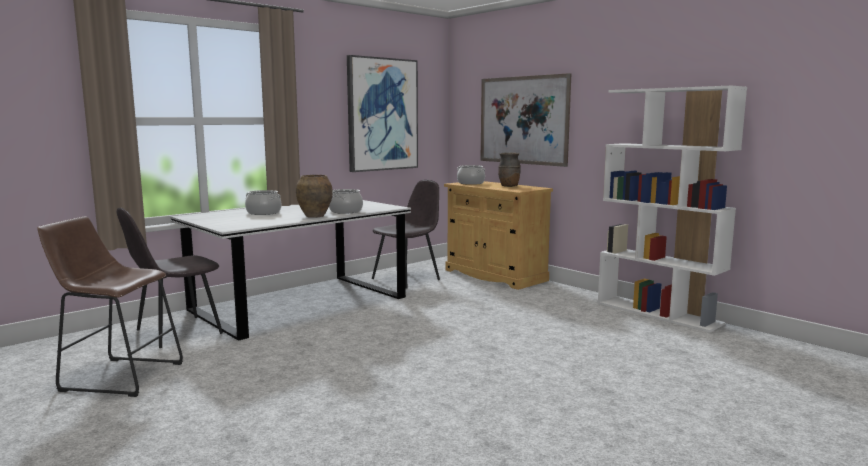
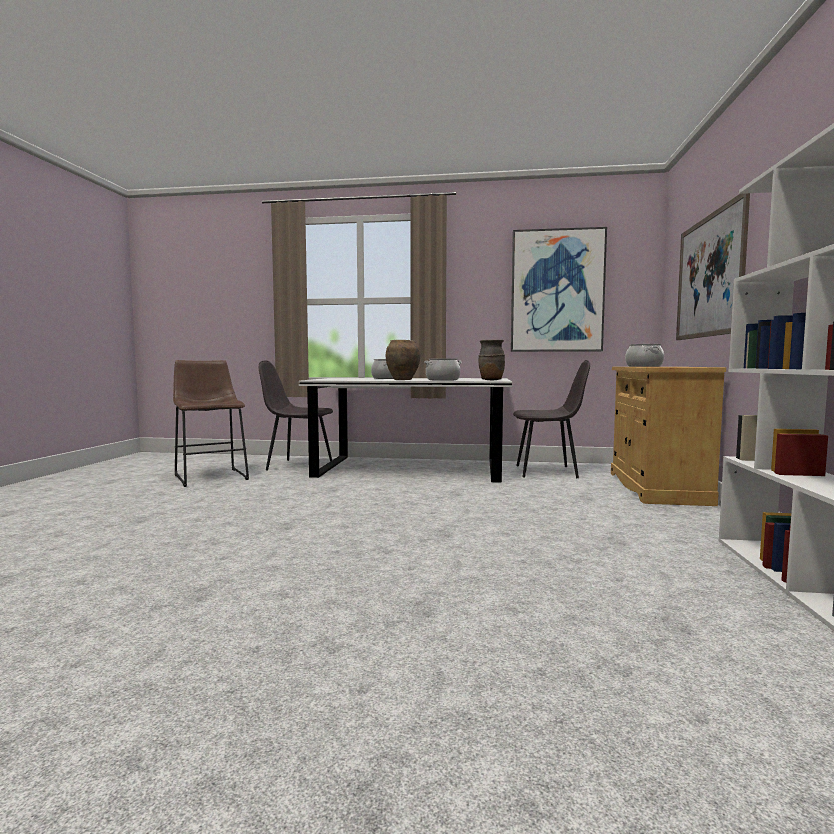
camera: 50 degrees right, 5 degrees down
brown vase [498,152,521,187] -> brown vase moved to [478,340,505,380]

